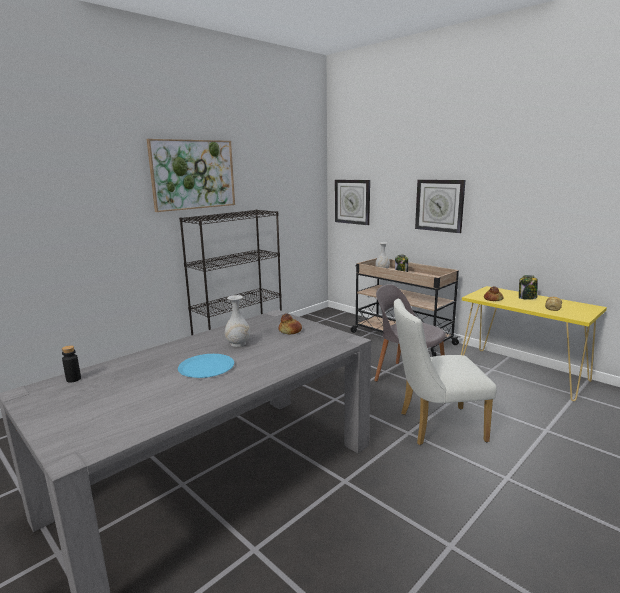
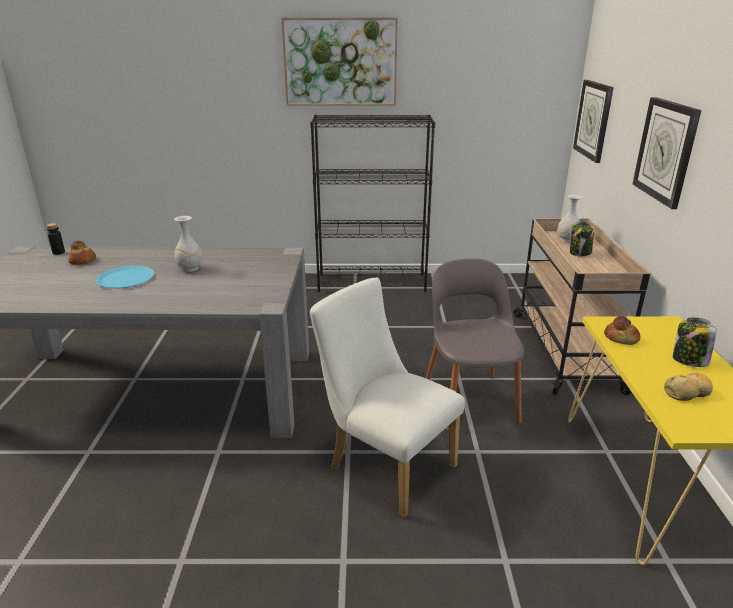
camera: 45 degrees right, 10 degrees up
bread [279,314,302,334] -> bread moved to [68,241,96,265]

